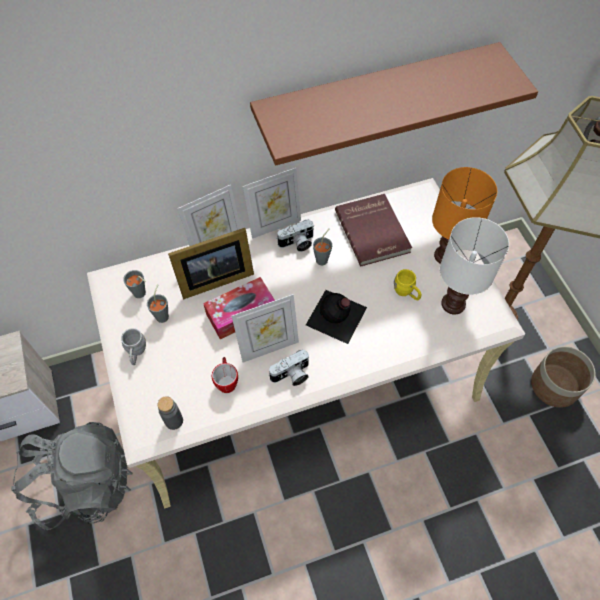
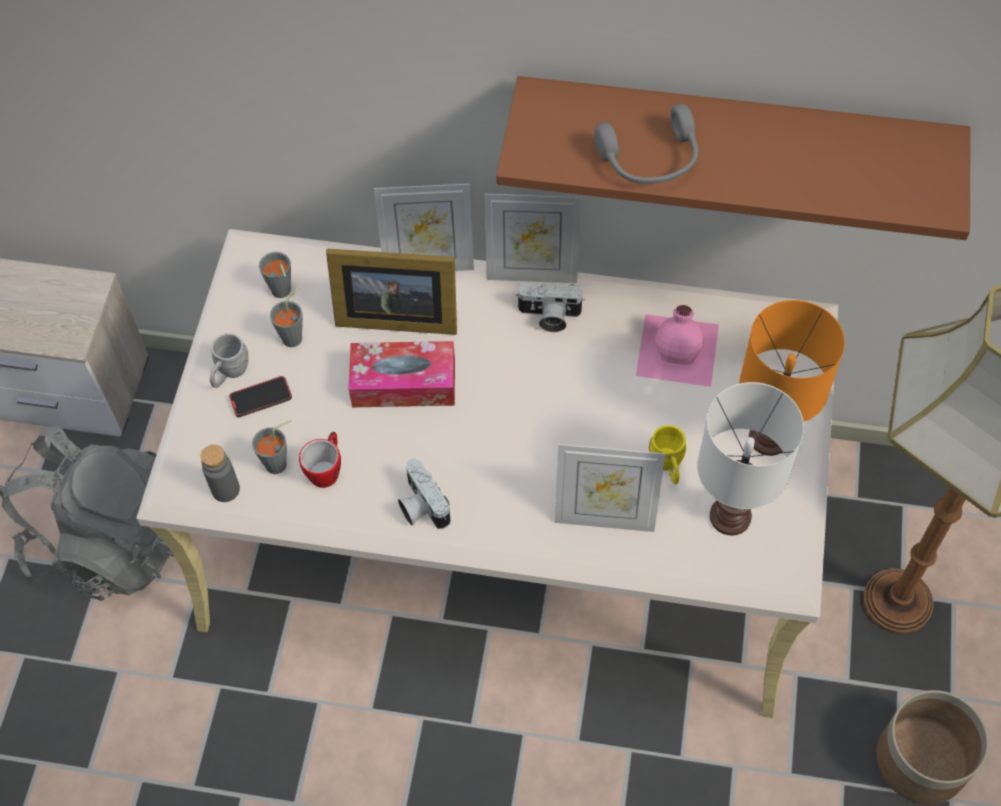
camera: 30 degrees right, 0 degrees up
picture frame [232,294,299,363] -> picture frame moved to [554,444,665,532]
camera [268,350,309,386] -> camera turned 60 degrees clockwise [398,459,451,529]
black bottle [306,290,367,344] -> none
grey cup [313,228,332,265] -> grey cup moved to [252,420,292,474]
red book [335,194,412,266] -> pink bottle [636,305,719,387]
none -> phone [229,376,292,417]
none -> grey headphones [594,104,698,184]

